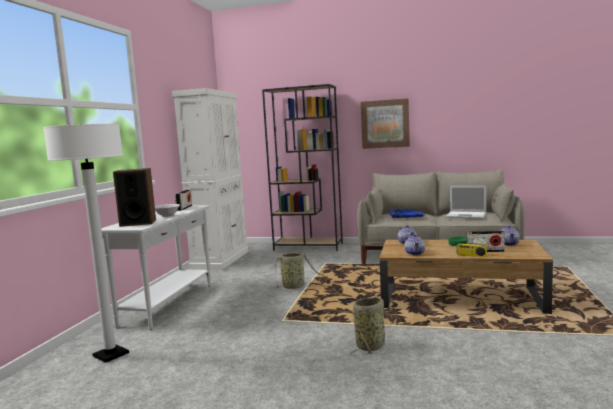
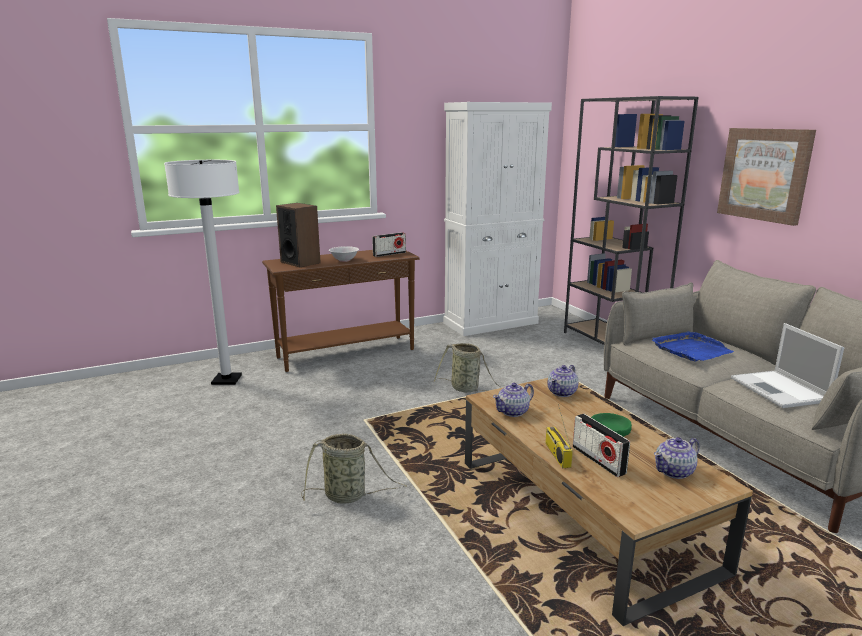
camera: 50 degrees right, 10 degrees up
white console table [101,205,211,330] -> brown console table [262,250,419,373]

